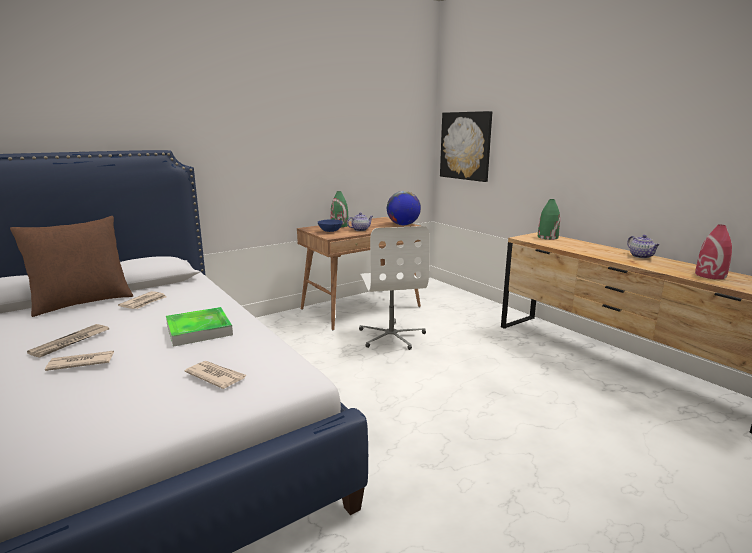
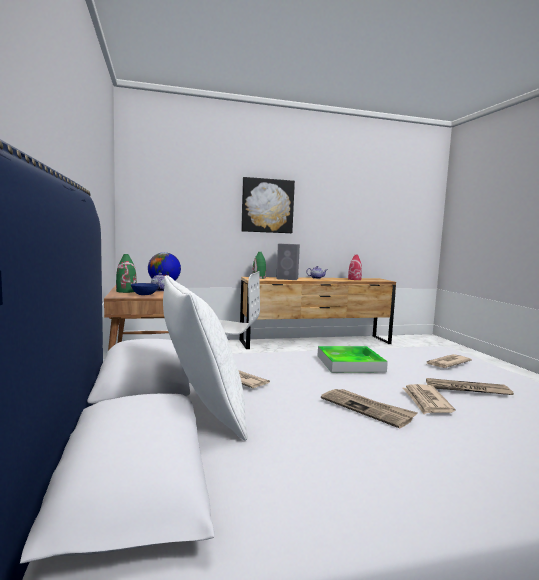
camera: 70 degrees left, 10 degrees down
brown pillow [10,216,133,317] -> white pillow [163,275,247,441]
picture [440,111,492,182] -> picture moved to [241,177,295,233]
none -> grey speaker [276,244,300,280]
none -> newspaper [426,378,514,395]

